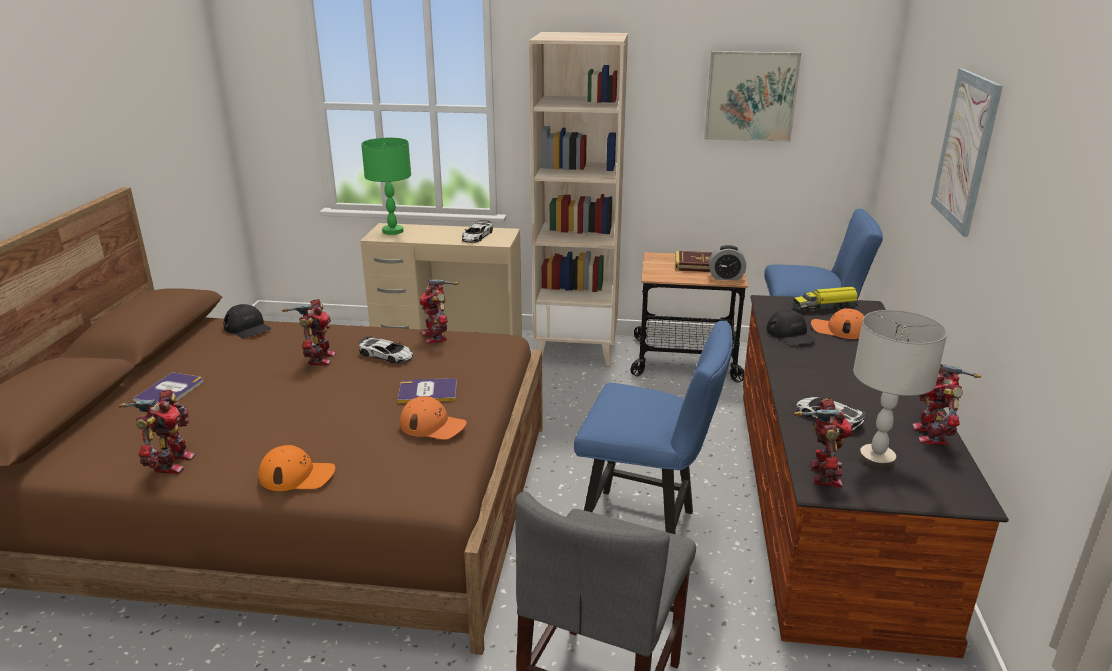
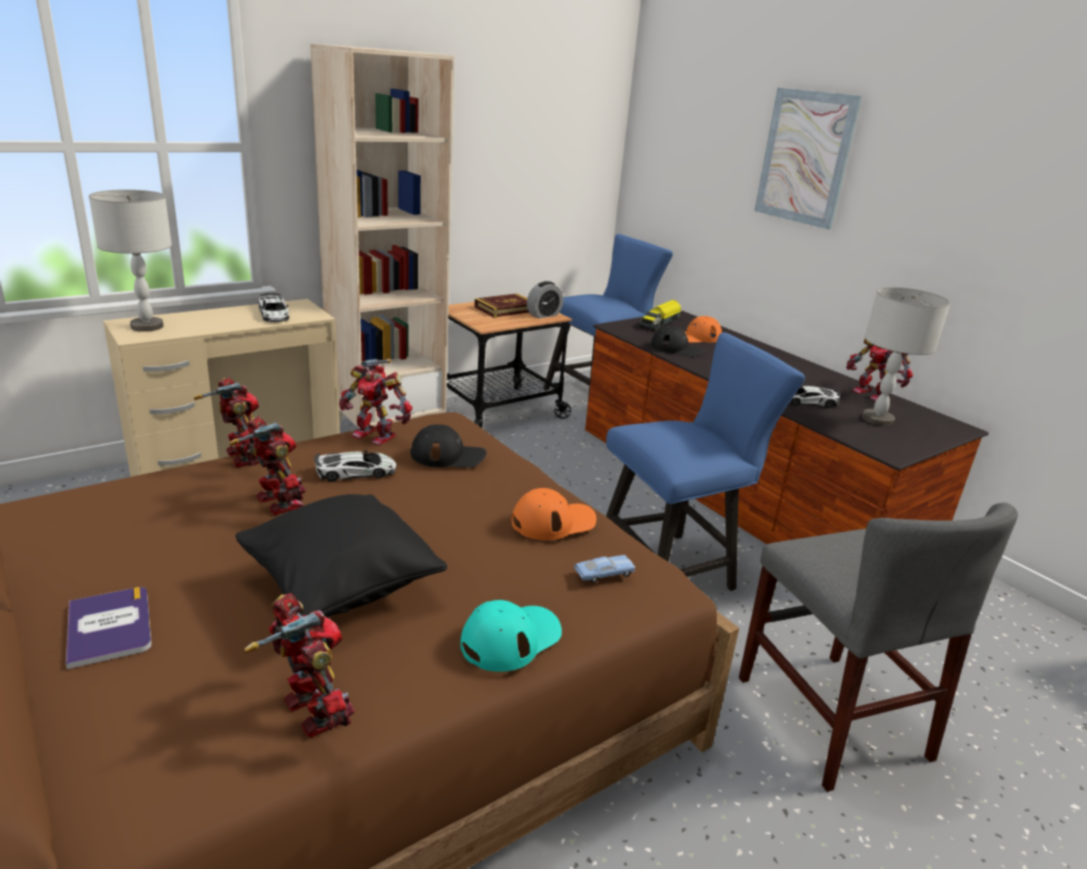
camera: 45 degrees left, 0 degrees up
black cap [224,304,271,338] -> black cap moved to [410,424,487,468]
orange cap [258,445,335,491] -> turquoise cap [460,600,562,672]
green table lamp [361,138,411,235] -> grey table lamp [89,190,172,332]
book [398,378,457,403] -> none
picture [704,51,801,142] -> none
toy robot [794,398,852,488] -> toy robot moved to [194,377,260,467]
none -> black pillow [235,494,447,618]
none -> blue toy car [574,555,635,583]

